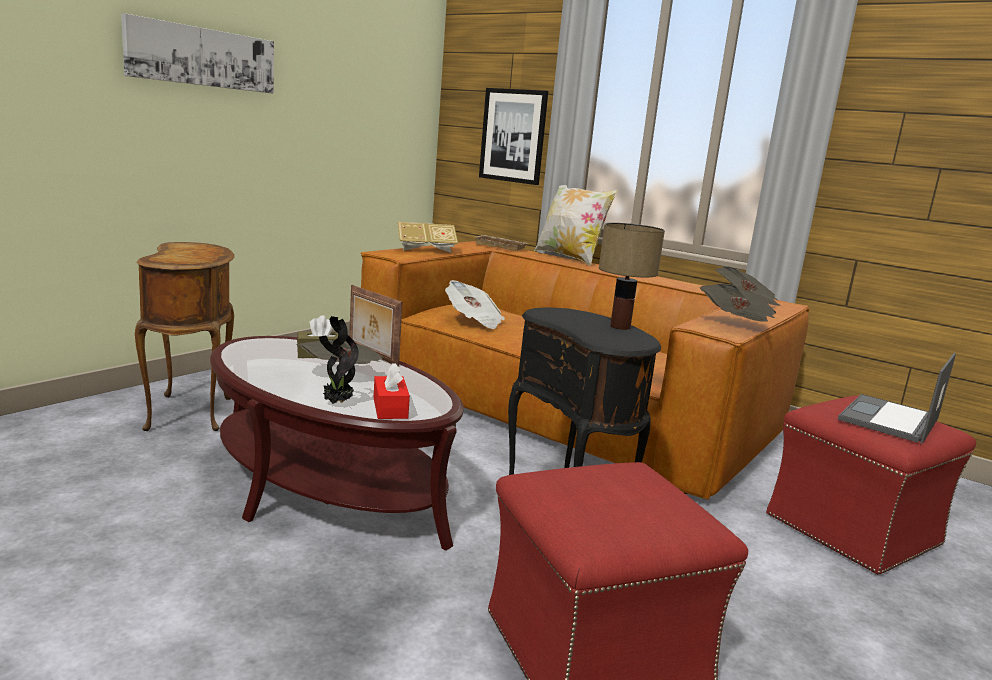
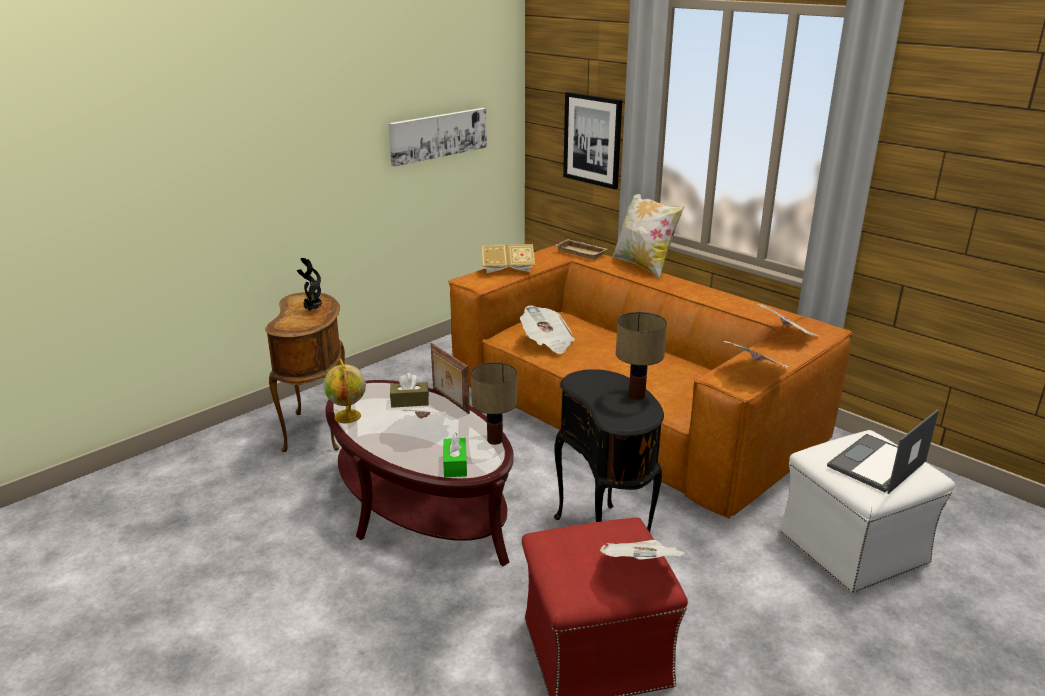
camera: 10 degrees right, 10 degrees up
picture [121,13,274,94] -> picture moved to [388,108,487,167]
potted plant [319,316,359,404] -> potted plant moved to [297,258,322,311]
red tissue box [374,363,410,419] -> green tissue box [443,433,467,477]
red ottoman [766,395,976,575] -> white ottoman [779,430,955,593]
none -> globe [323,359,366,423]
none -> table lamp [471,362,517,445]
none -> newspaper [600,540,686,560]

